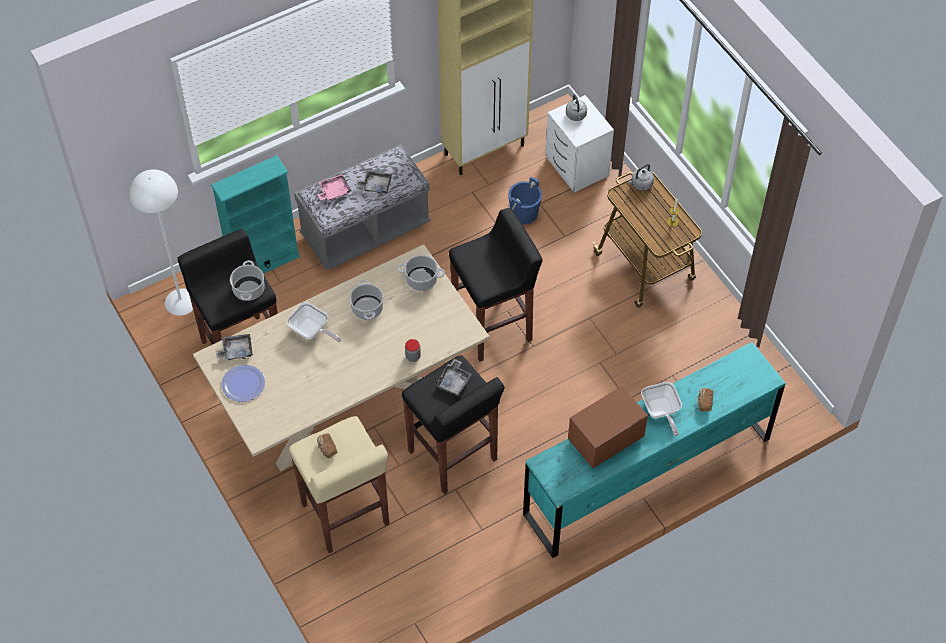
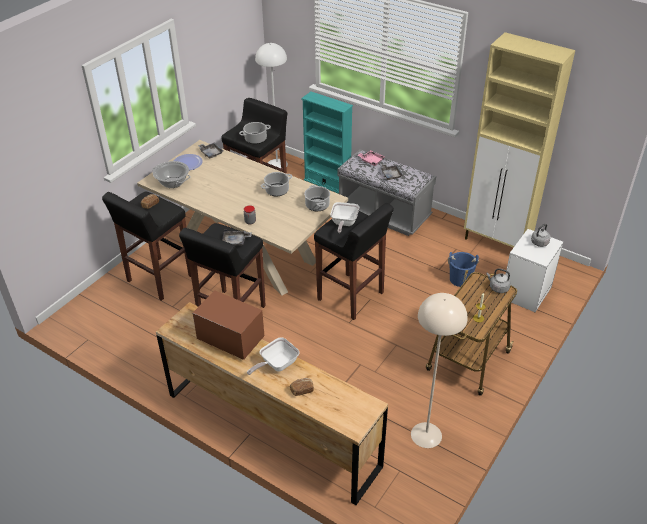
camera: 65 degrees right, 15 degrees down
frying pan [286,302,341,342] -> frying pan moved to [330,202,359,233]
beige stool [289,416,389,553] -> black stool [102,192,191,301]
turquoise dresser [523,342,786,558] -> brown dresser [156,302,388,505]
none -> cooking pot [152,161,191,188]
none -> beige floor lamp [411,293,468,448]

